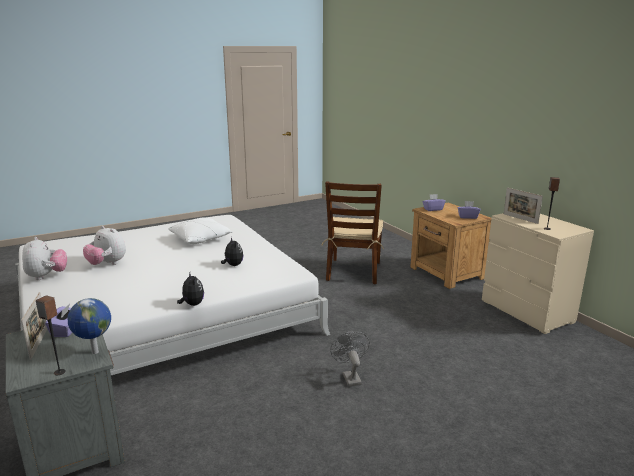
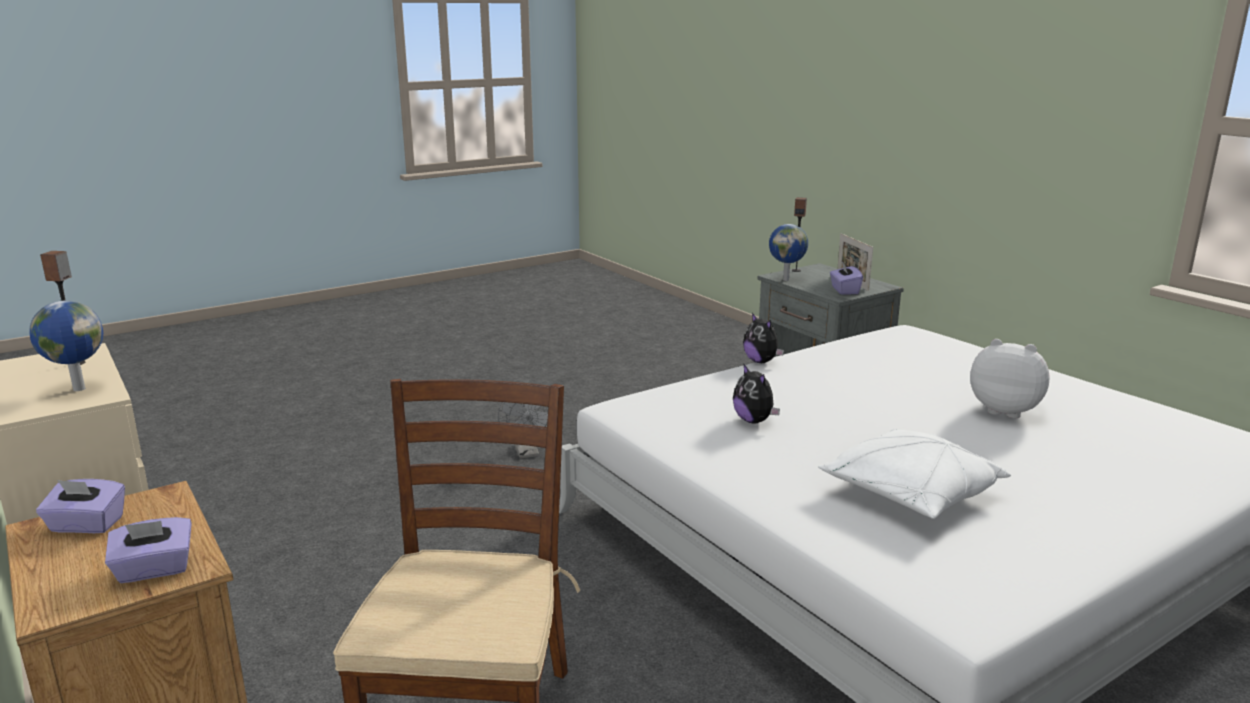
camera: 175 degrees right, 0 degrees up
plush toy [22,237,67,280] -> none
picture frame [504,187,543,224] -> globe [29,300,103,391]

